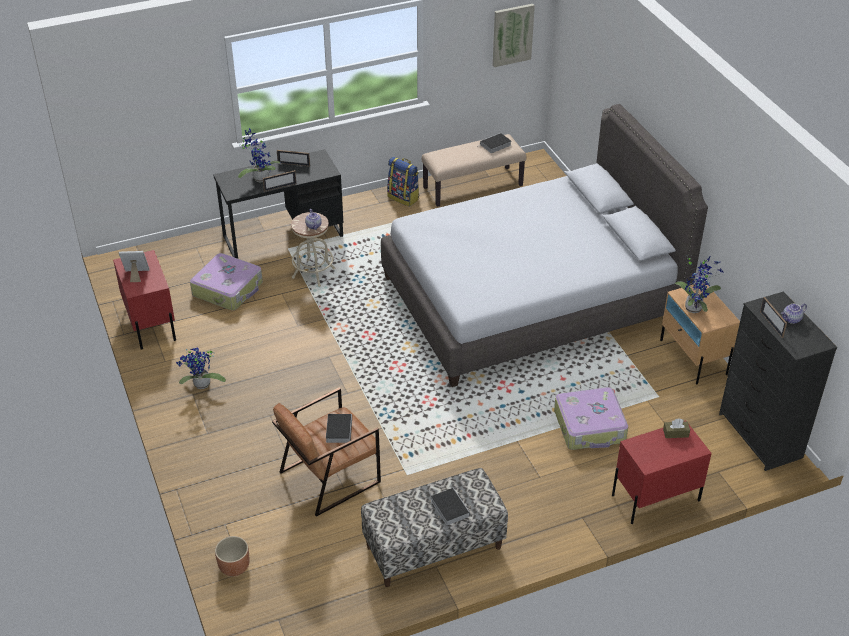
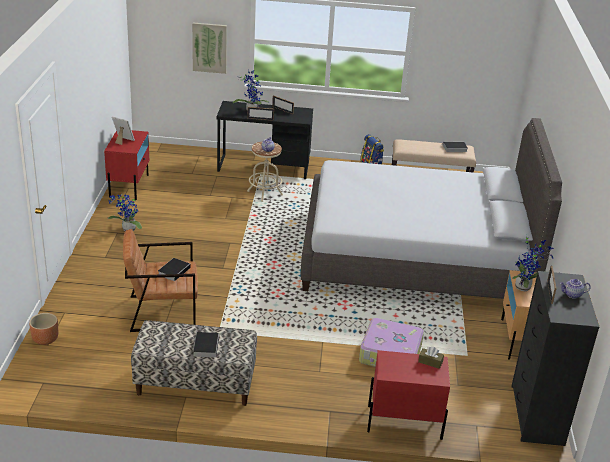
camera: 25 degrees right, 10 degrees down
suitcase [190,253,263,310] -> none
picture [493,4,535,67] -> picture moved to [192,22,227,74]

